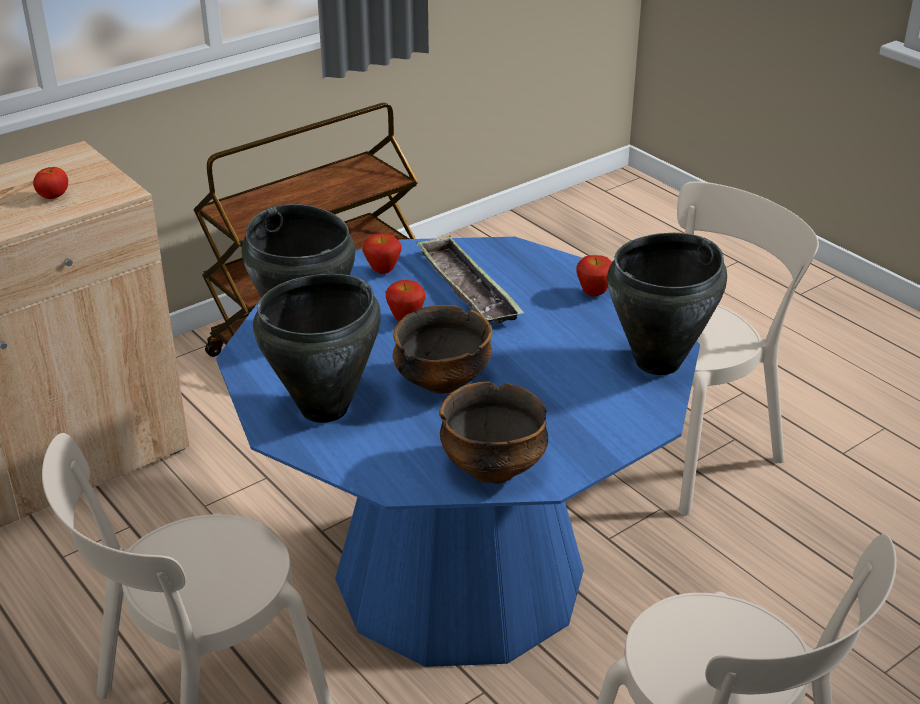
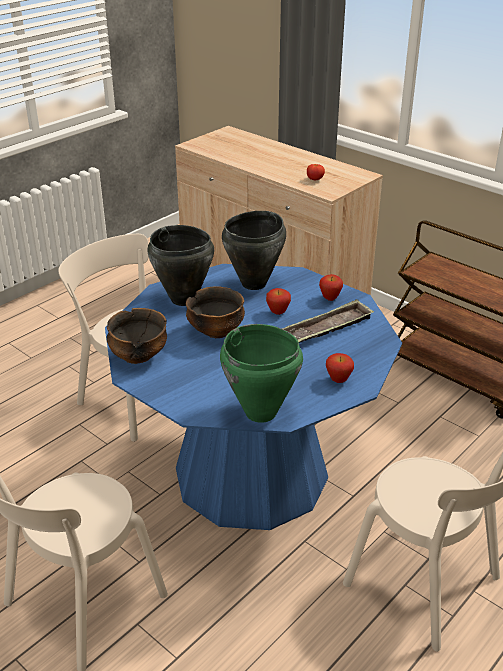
camera: 80 degrees right, 0 degrees up
black cooking pot [607,233,727,375] -> green cooking pot [220,324,303,423]

